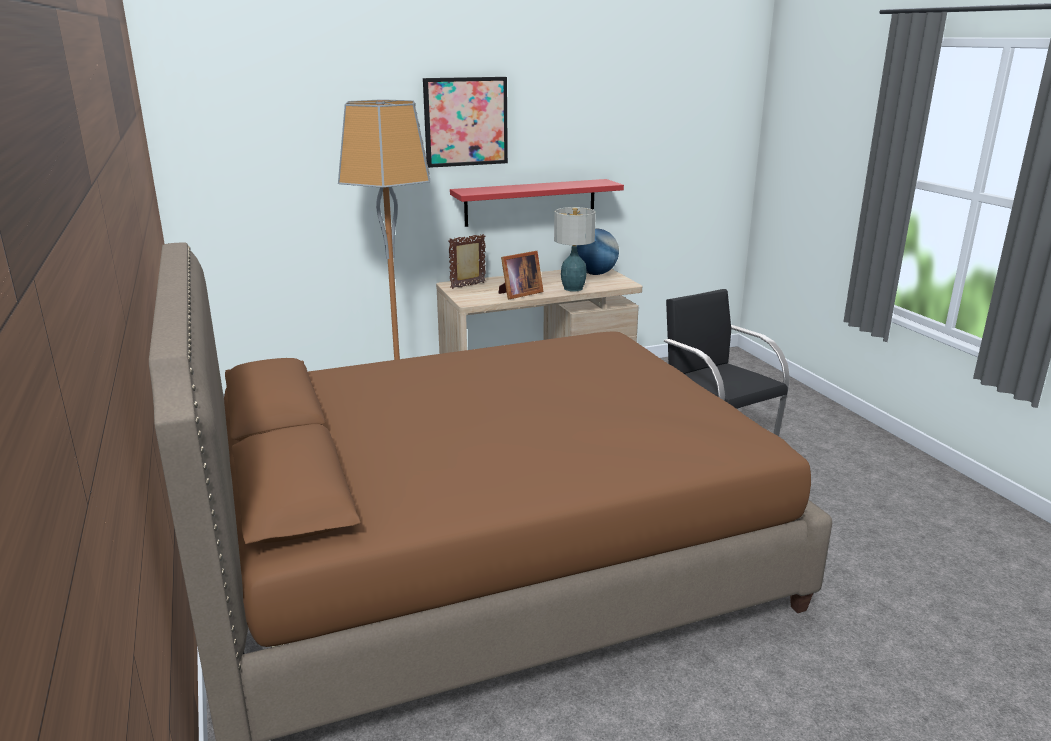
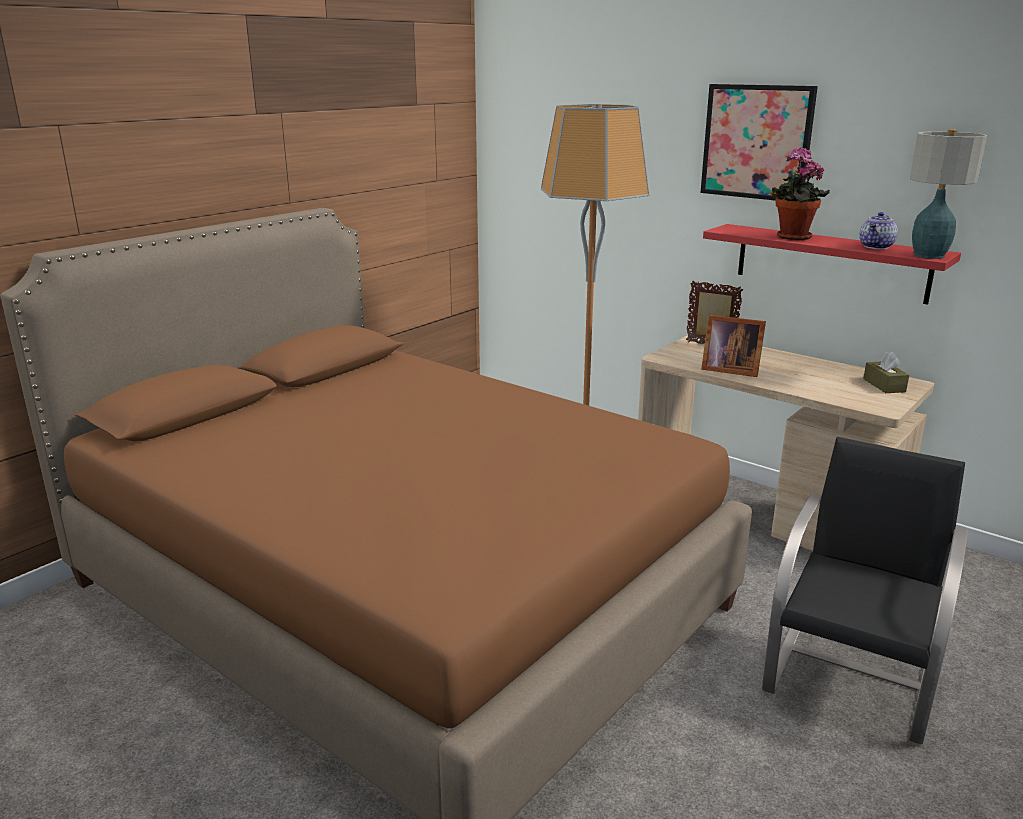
camera: 60 degrees right, 0 degrees up
table lamp [554,207,596,292] -> table lamp moved to [910,129,987,259]
globe [576,228,619,275] -> brown tissue box [863,351,909,393]
none -> potted plant [771,147,830,240]
none -> teapot [859,212,898,249]

